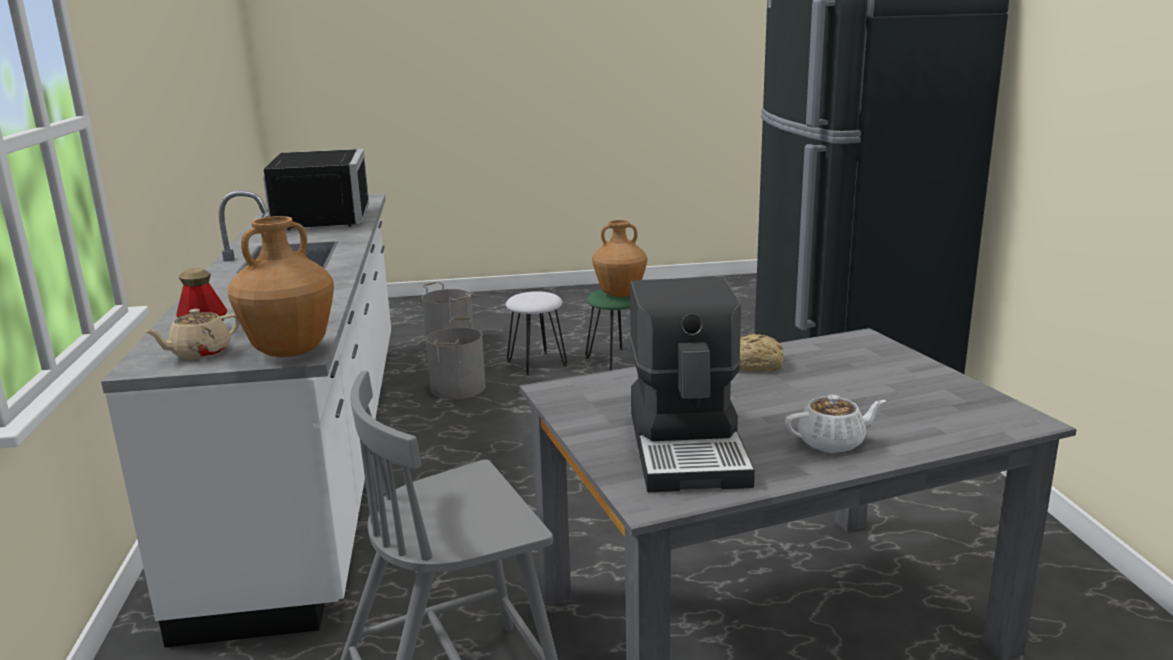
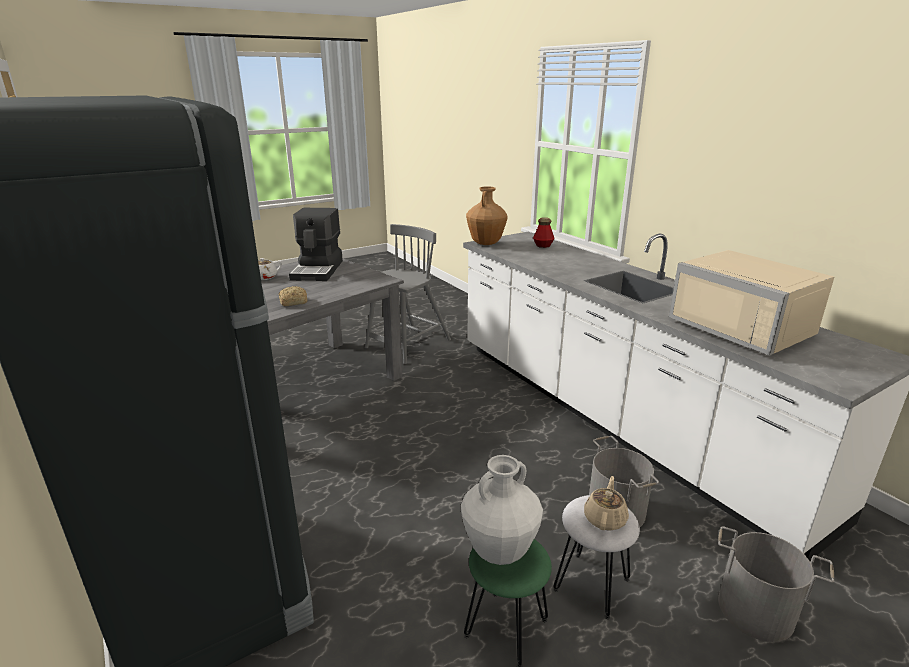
camera: 155 degrees right, 5 degrees up
beige teapot [144,309,240,360] -> beige teapot moved to [584,476,629,531]
black microwave [261,149,369,230] -> beige microwave [669,250,834,356]
brown vase [592,220,647,297] -> white vase [461,455,543,565]
coffee machine [629,277,755,492] -> coffee machine turned 150 degrees counterclockwise [289,208,343,281]

